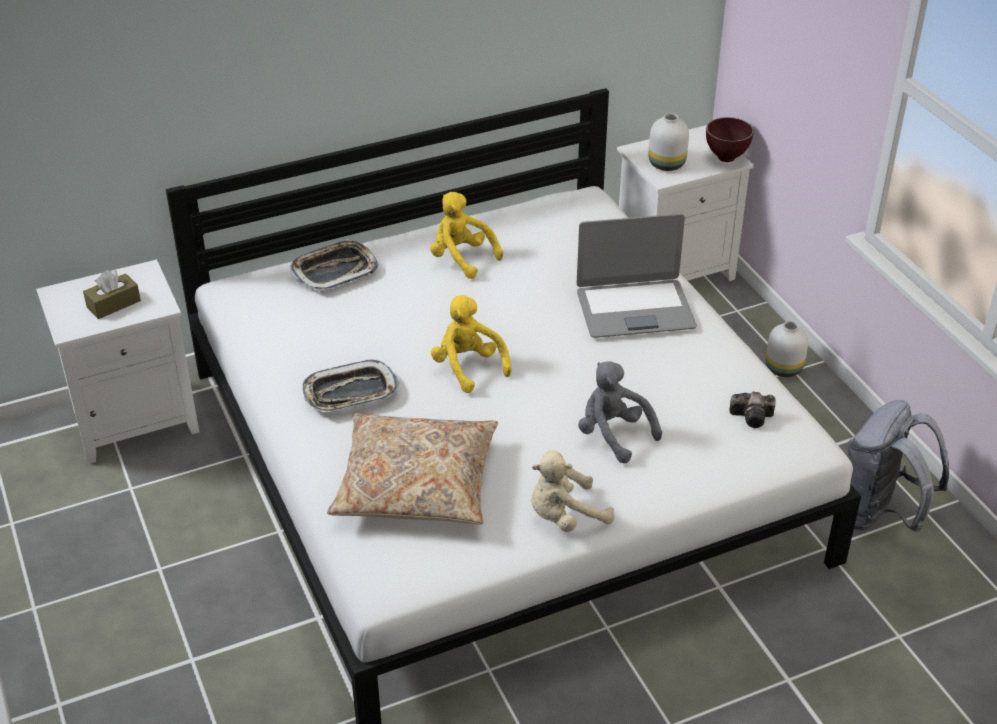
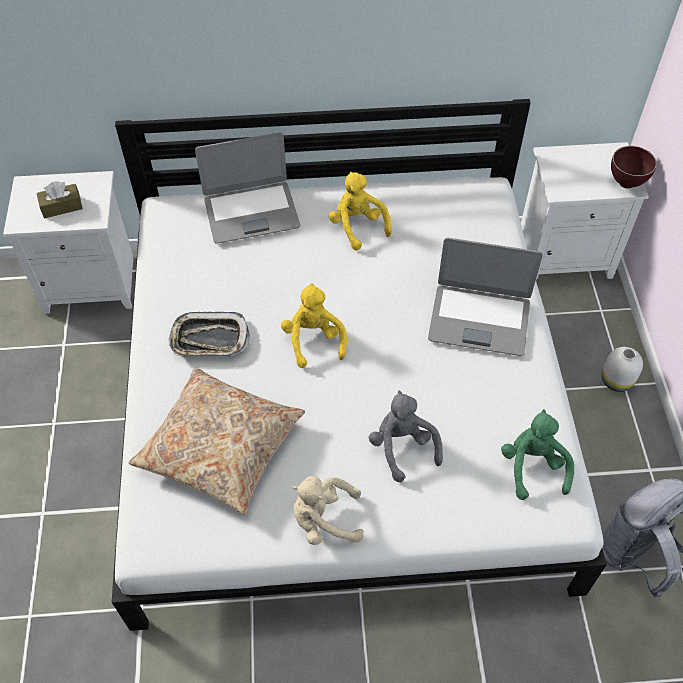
camera: 20 degrees right, 15 degrees up
tray [290,239,379,291] -> laptop [195,132,300,244]
white vase [649,113,689,171] -> none
camera [729,392,776,428] -> green plush toy [501,409,574,500]

